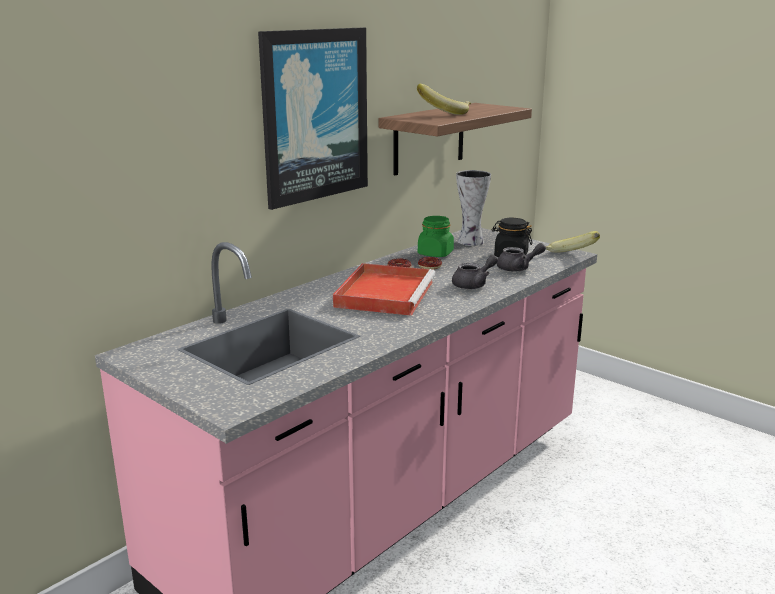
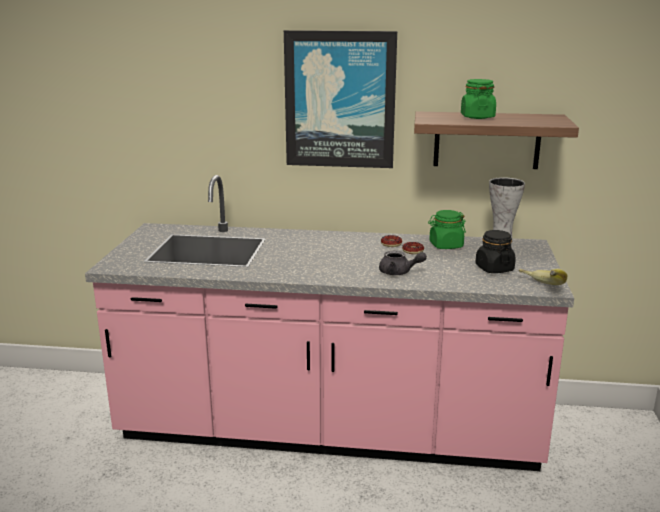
camera: 55 degrees right, 0 degrees up
red tray [333,263,435,316] -> none
banana [417,83,471,115] -> green jar [461,79,496,119]
grey teapot [497,243,546,272] -> none

